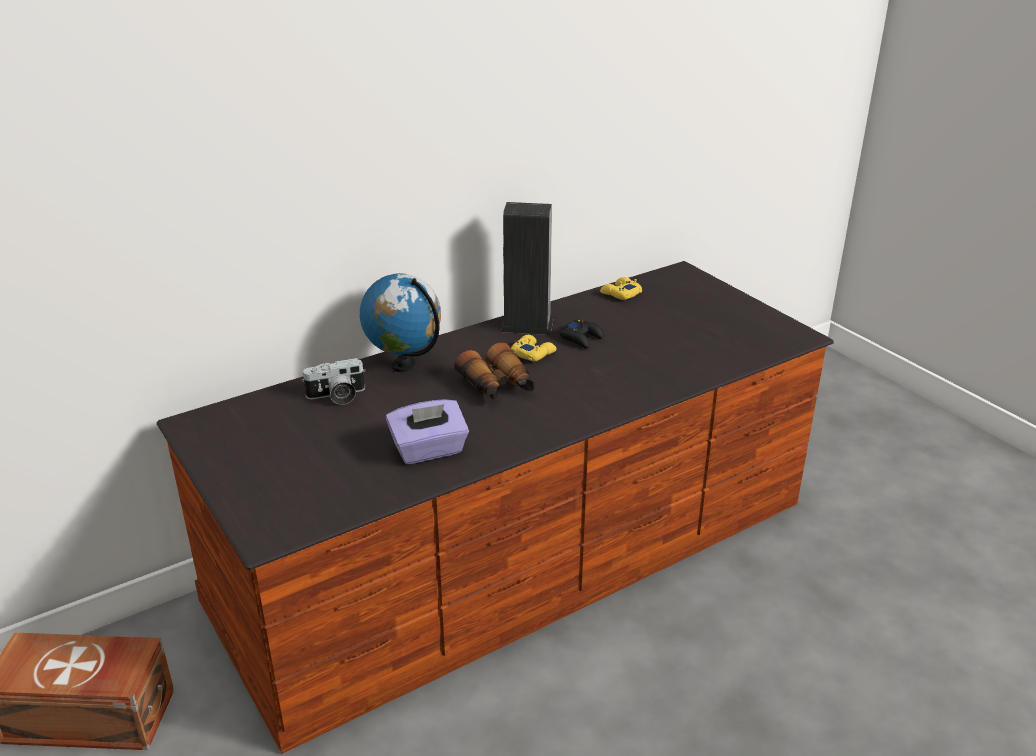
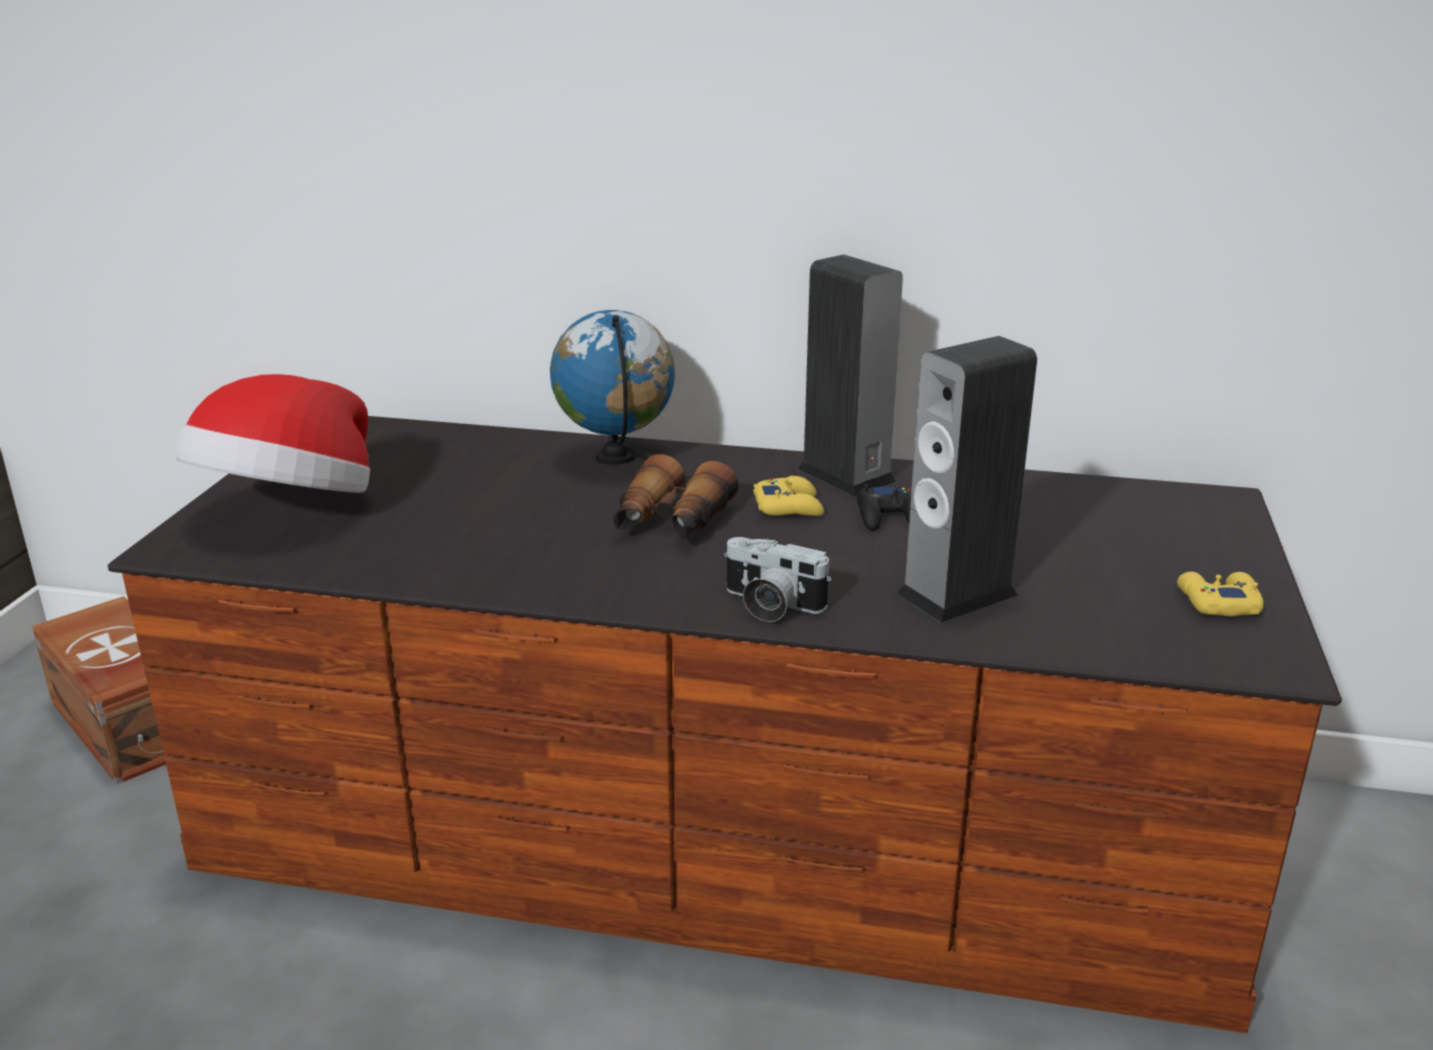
camera: 45 degrees right, 5 degrees down
camera [301,358,365,405] -> camera moved to [724,537,831,622]
purple tissue box [386,399,469,464] -> none
yellow game controller [600,277,642,300] -> yellow game controller moved to [1177,572,1264,617]
none -> hat [175,374,370,493]
none -> speaker [896,336,1037,623]

